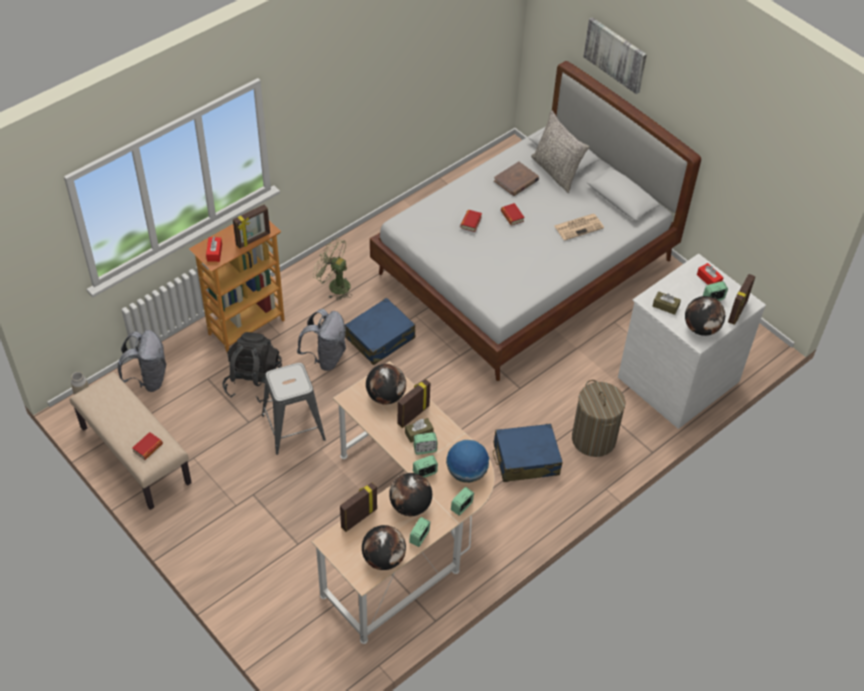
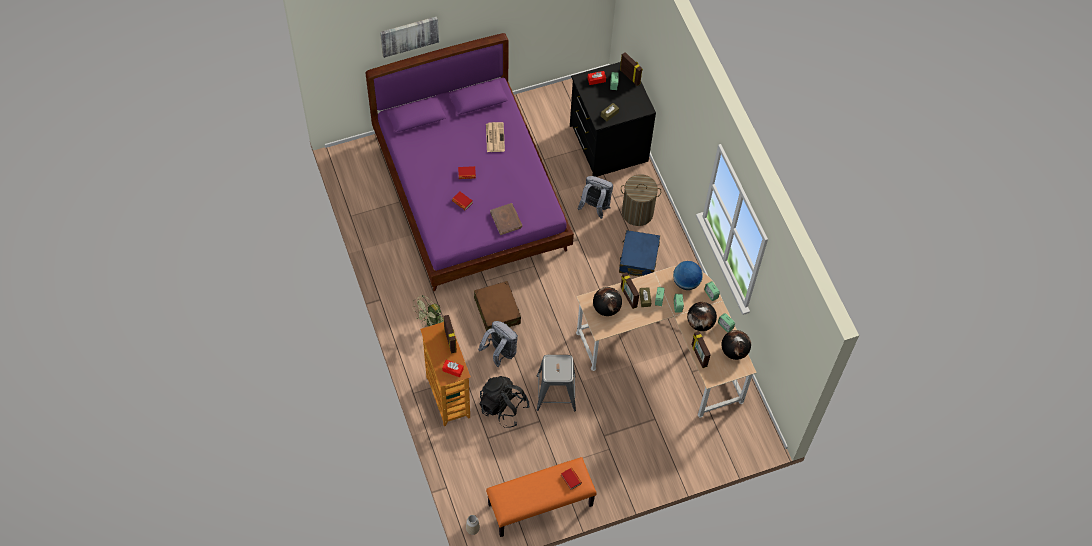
camera: 70 degrees left, 10 degrees up
beige bench [70,372,192,510] -> orange bench [486,457,597,537]
grey backpack [118,330,166,392] -> grey backpack moved to [578,176,613,219]
blue suitcase [345,298,415,365] -> brown suitcase [474,281,521,331]
white bed [370,61,701,381] -> purple bed [365,33,574,291]
brown book [494,161,539,196] -> brown book moved to [490,203,522,235]
grey pillow [531,110,589,193] -> none
white dresser [618,253,766,429] -> black dresser [570,62,656,177]
globe [685,296,725,336] -> none

